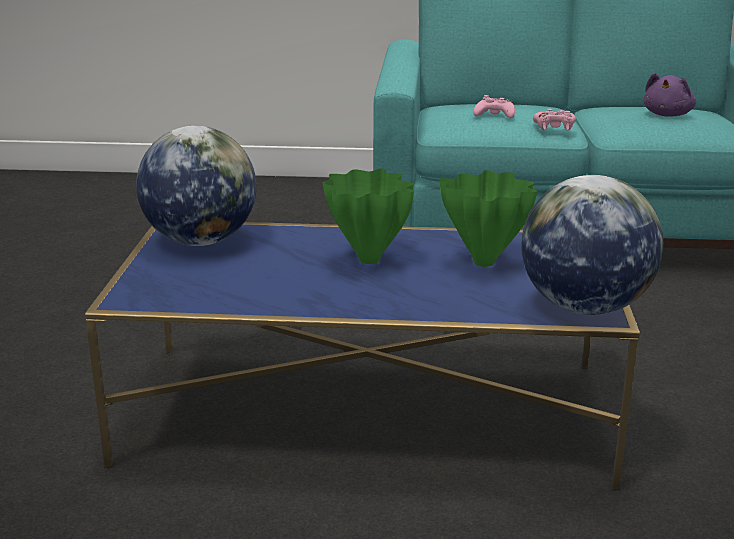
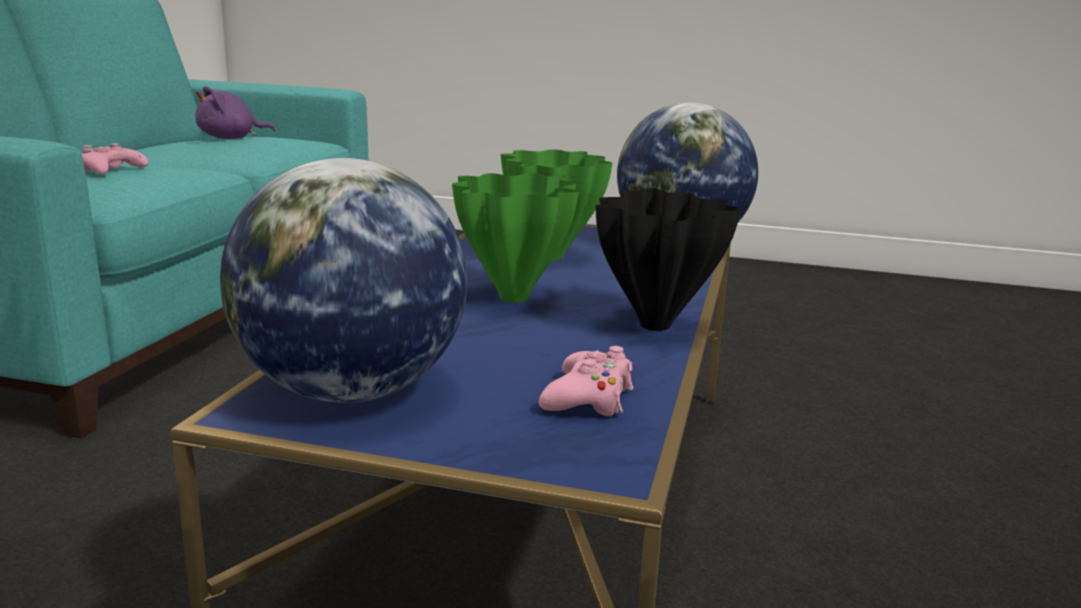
camera: 80 degrees left, 5 degrees down
pink game controller [533,109,576,131] -> pink game controller moved to [539,346,633,416]
purple plush toy [644,73,696,117] -> purple plush toy turned 105 degrees clockwise [195,86,275,139]
none -> black vase [595,188,741,331]

